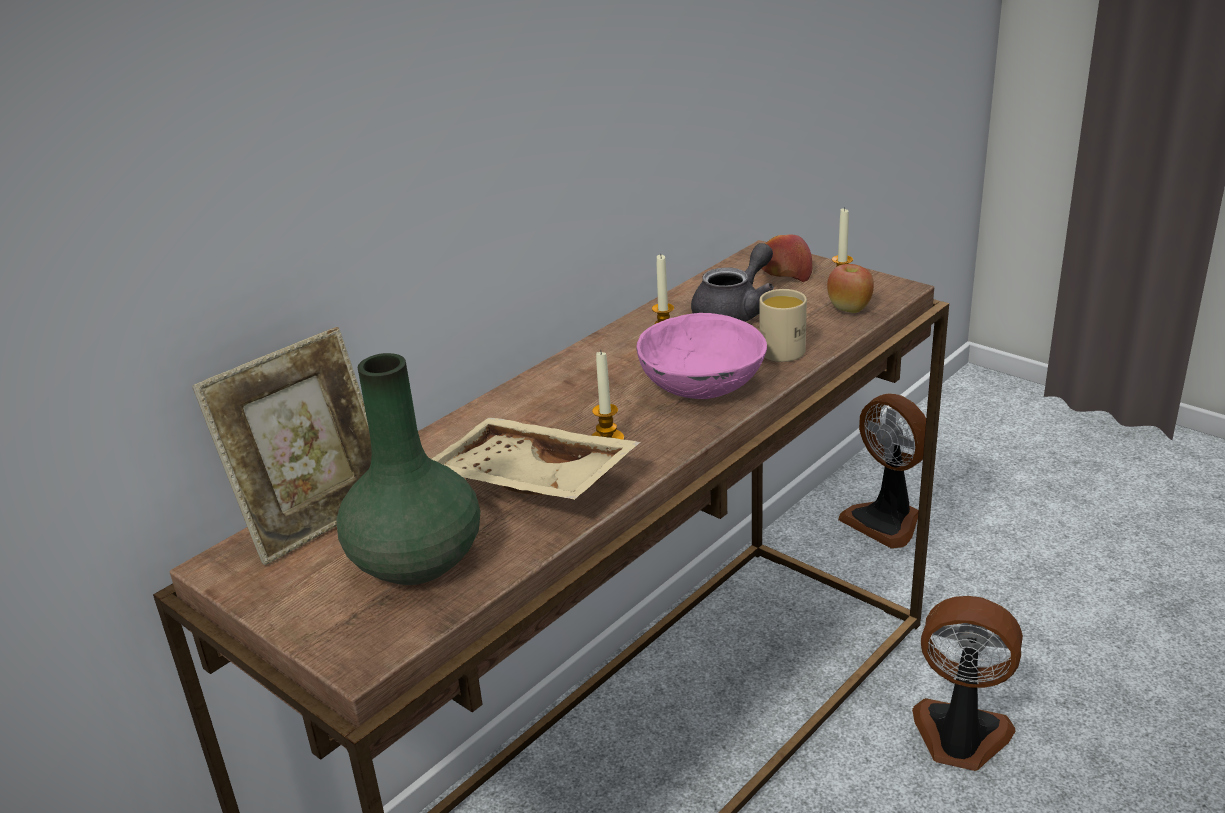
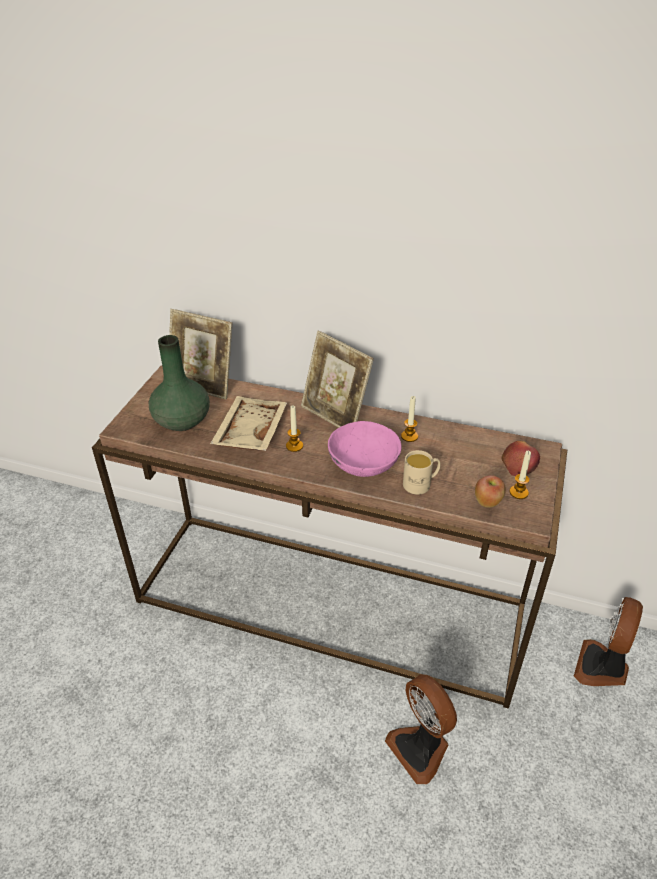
camera: 65 degrees right, 10 degrees up
grey teapot [691,243,774,322] -> none
fan [912,596,1023,771] -> fan turned 150 degrees clockwise [385,674,457,784]
none -> picture frame [301,331,374,428]

